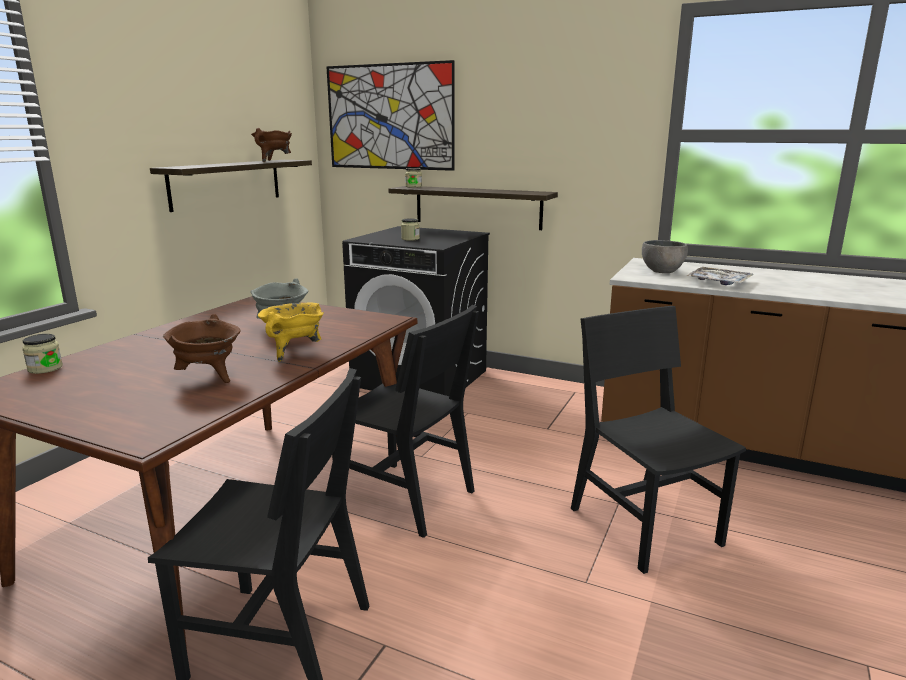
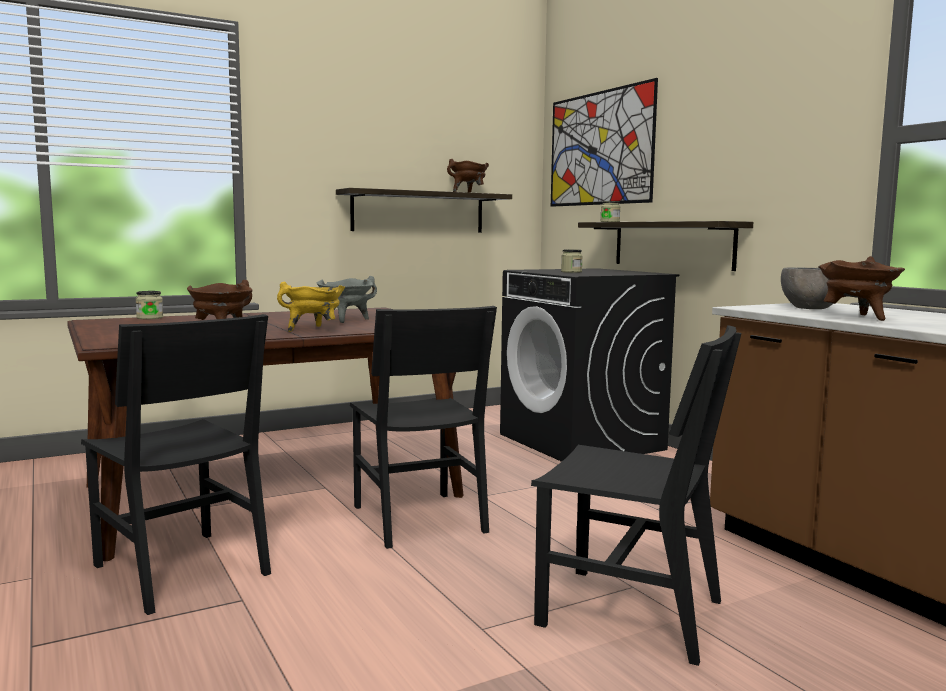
camera: 35 degrees right, 10 degrees down
black chair [571,306,746,574] -> black chair turned 105 degrees clockwise [531,325,742,666]
tray [687,267,753,285] -> brown cooking pot [818,256,905,321]

